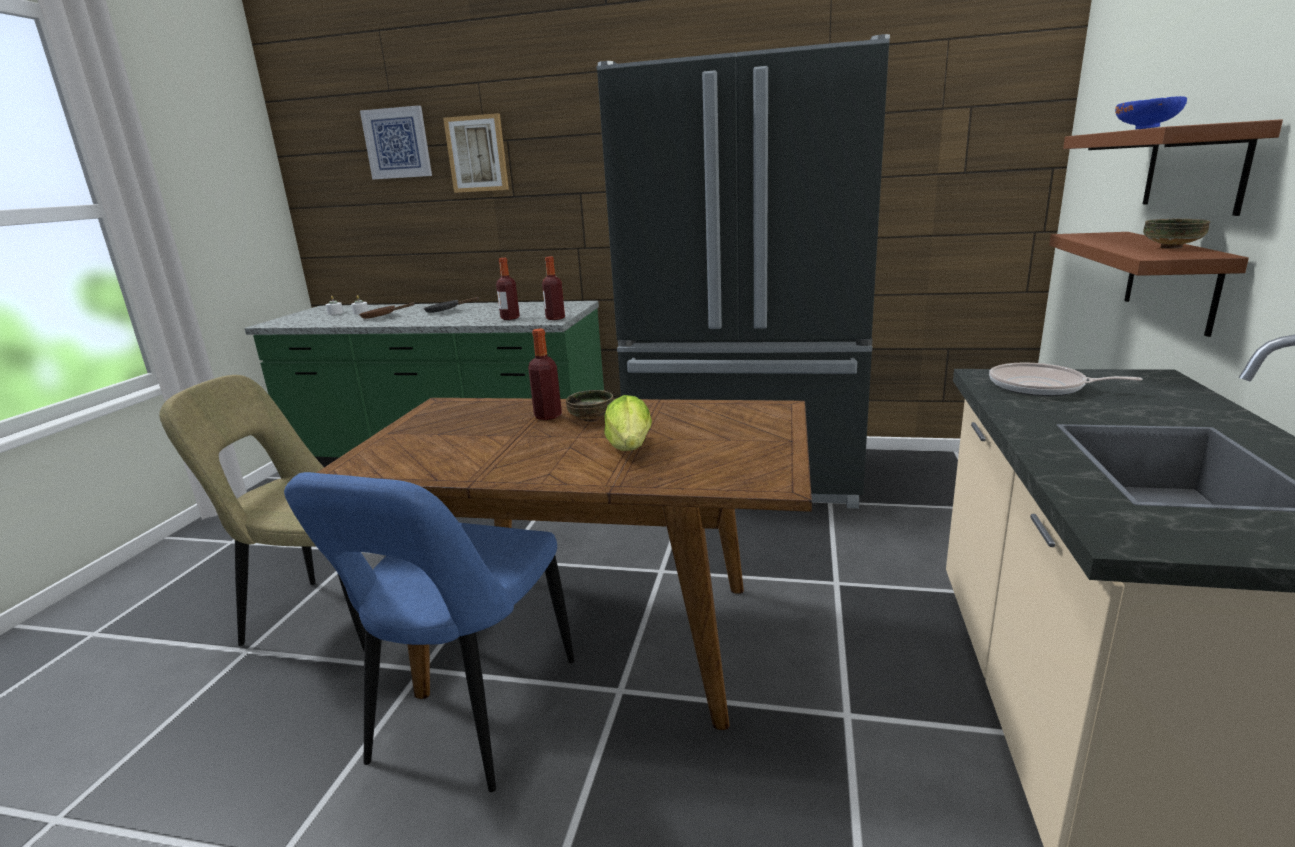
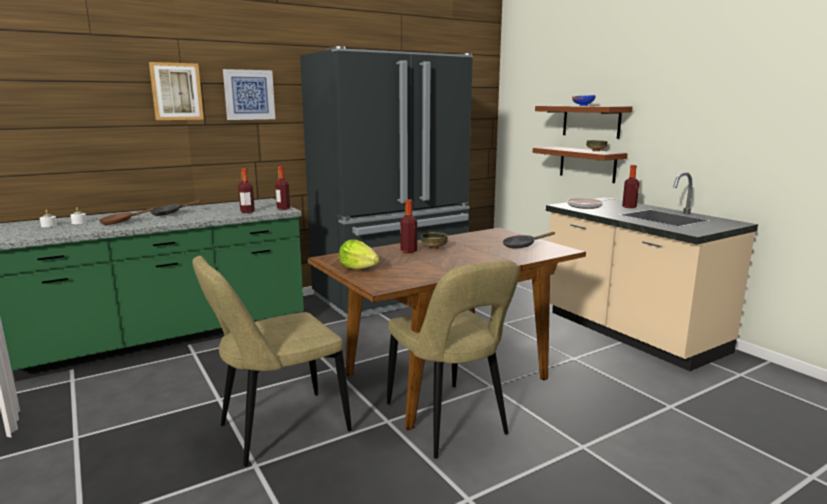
camera: 45 degrees left, 5 degrees down
blue chair [284,472,575,792] -> beige chair [387,260,519,459]
picture [360,105,432,179] -> picture moved to [223,69,275,120]
lettuce [604,395,652,451] -> lettuce moved to [339,240,379,270]
none -> black frying pan [503,232,556,248]
none -> bottle [622,165,639,208]

